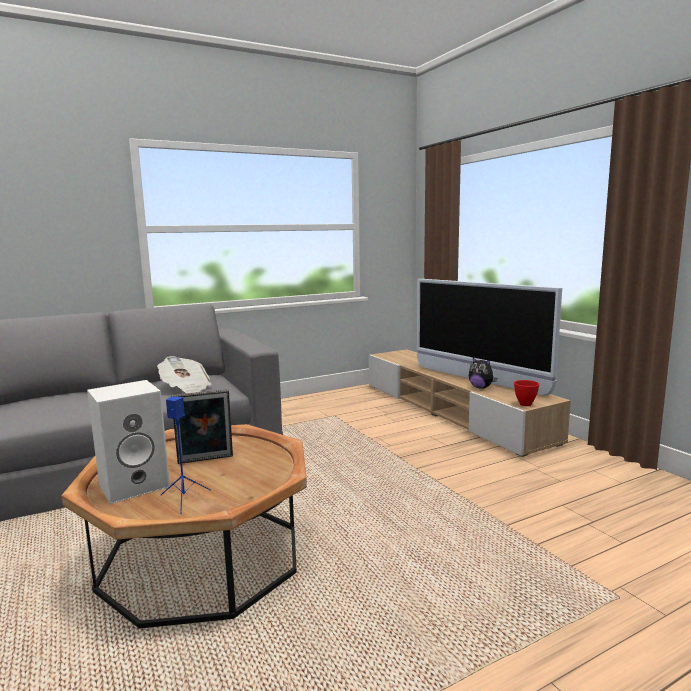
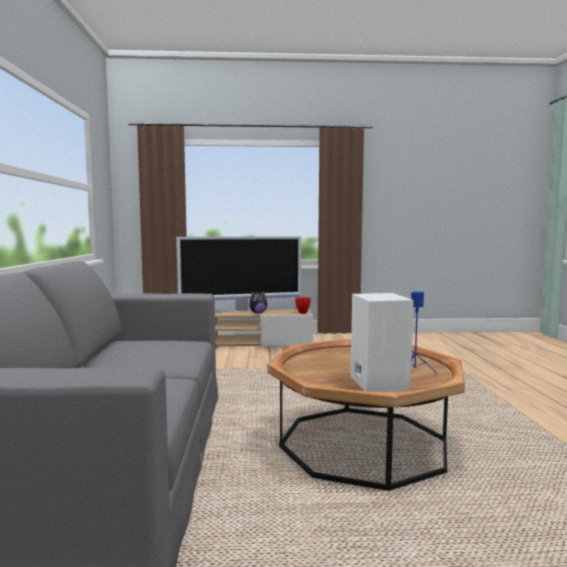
camera: 65 degrees left, 5 degrees down
newspaper [157,356,212,393] -> none
picture frame [171,389,233,464] -> none

